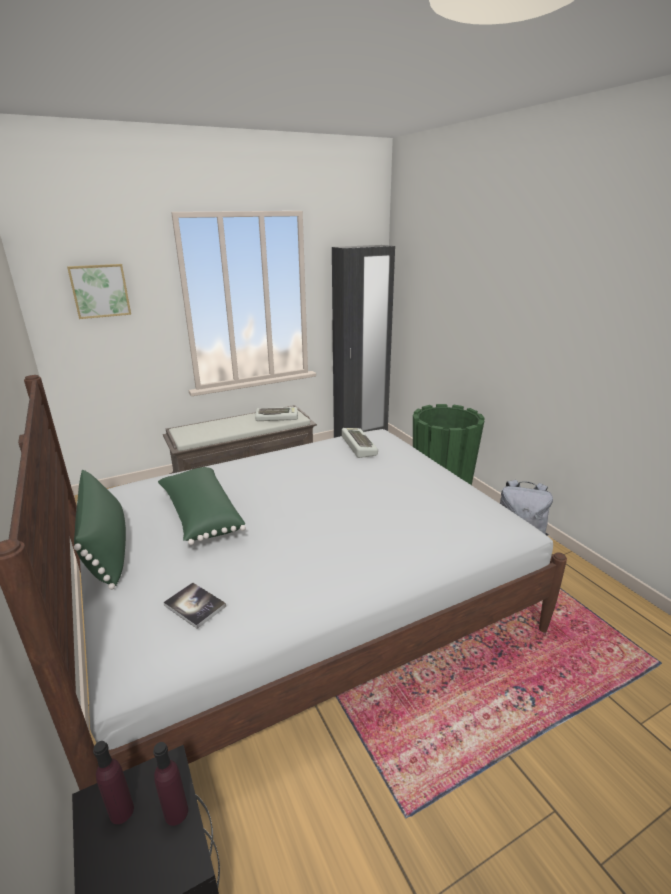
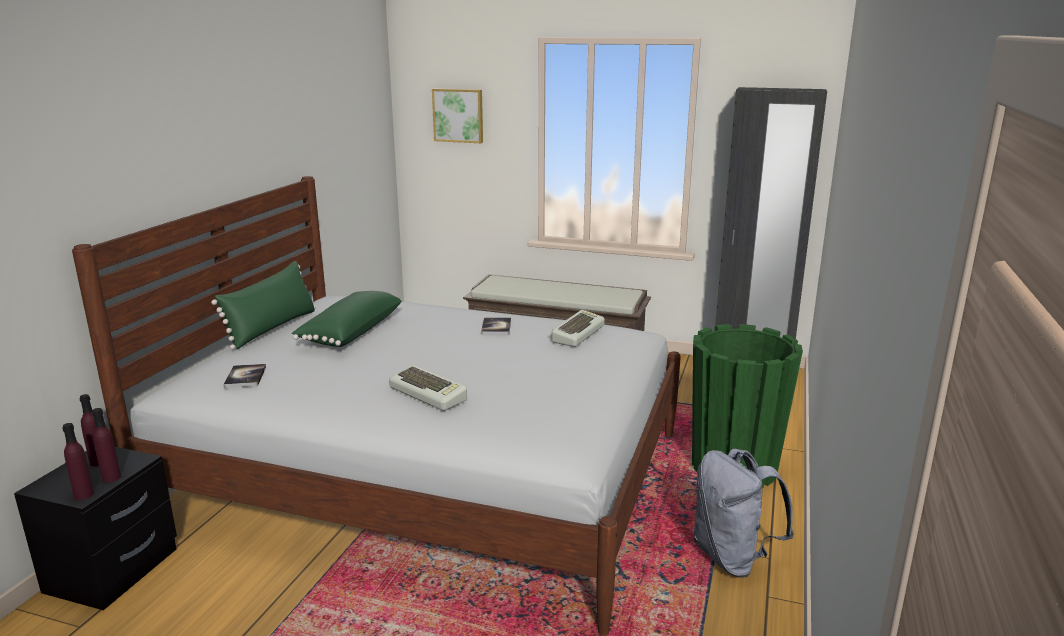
camera: 45 degrees right, 5 degrees down
keyboard [255,407,298,421] -> keyboard moved to [389,365,467,411]
none -> purple bottle [62,423,94,500]
none -> book [481,317,511,335]

